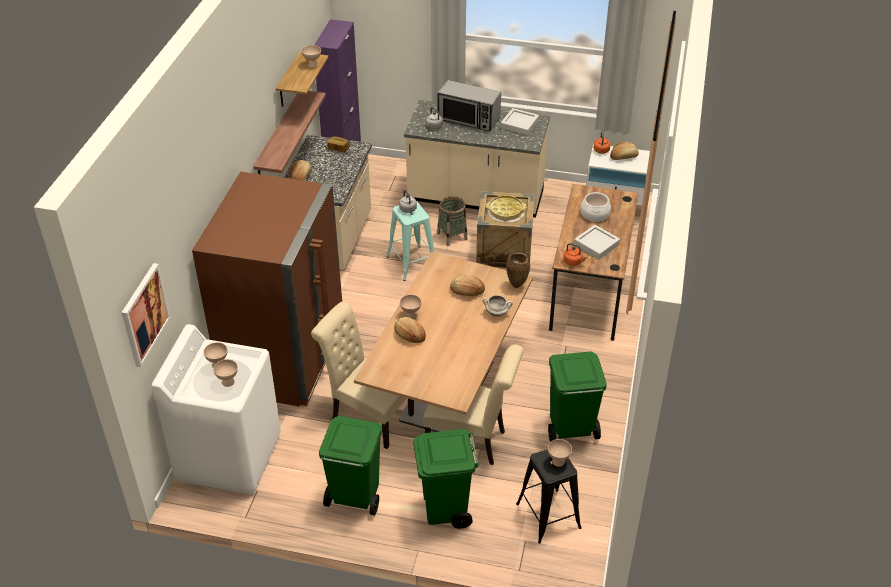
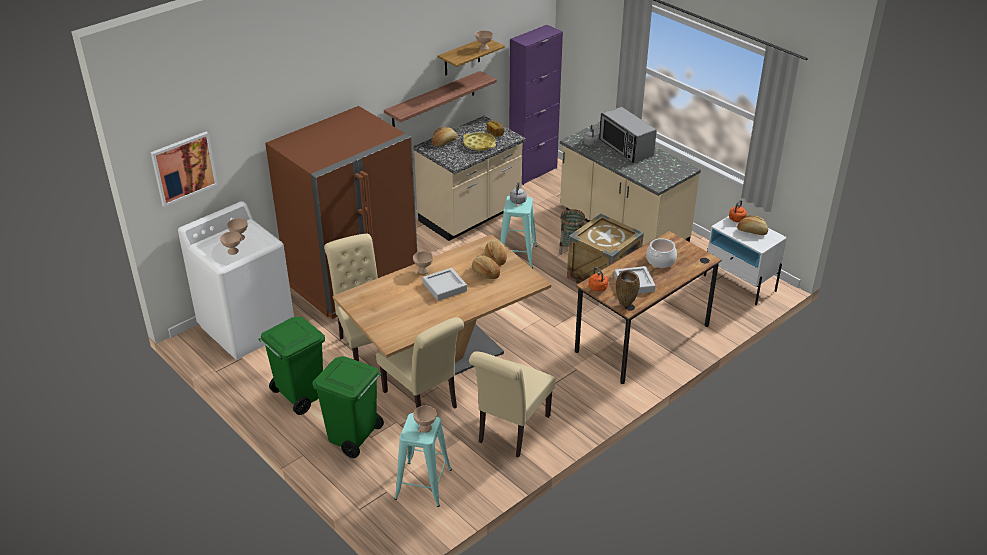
camera: 35 degrees right, 5 degrees down
bread [394,317,426,343] -> bread moved to [485,240,507,266]
white cooking pot [482,295,513,317] -> none
yellow tray [486,195,527,218] -> yellow tray moved to [463,132,496,151]
grey tray [501,108,539,135] -> grey tray moved to [423,268,467,301]
brown vase [506,252,530,288] -> brown vase moved to [616,270,640,307]
black stool [516,449,582,544] -> turquoise stool [394,413,452,507]
green trash can [548,352,607,442] -> beige chair [469,351,556,458]

